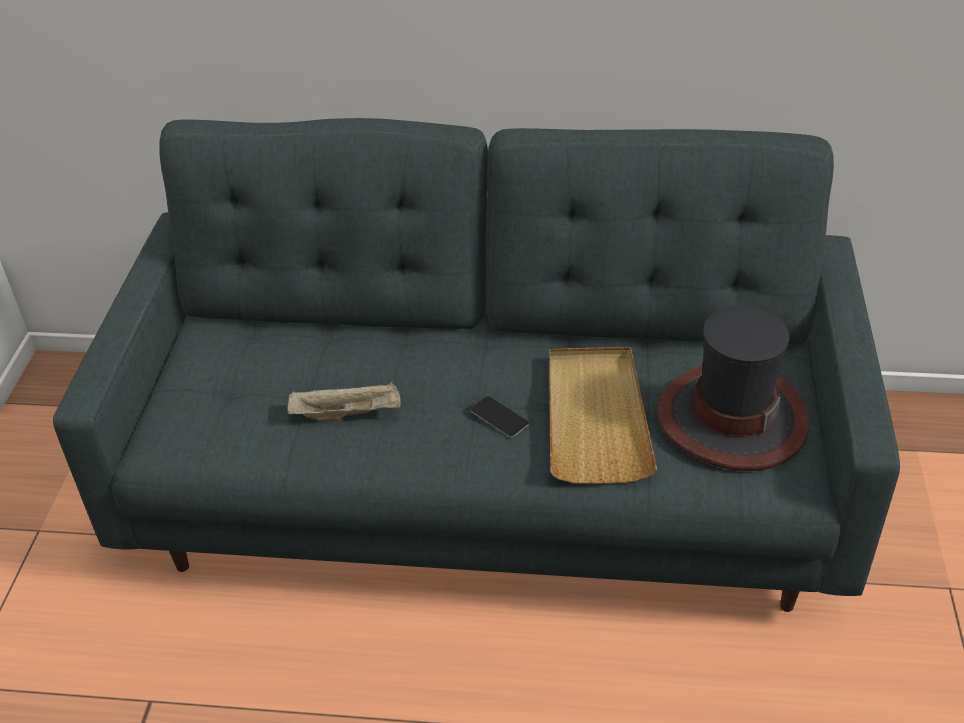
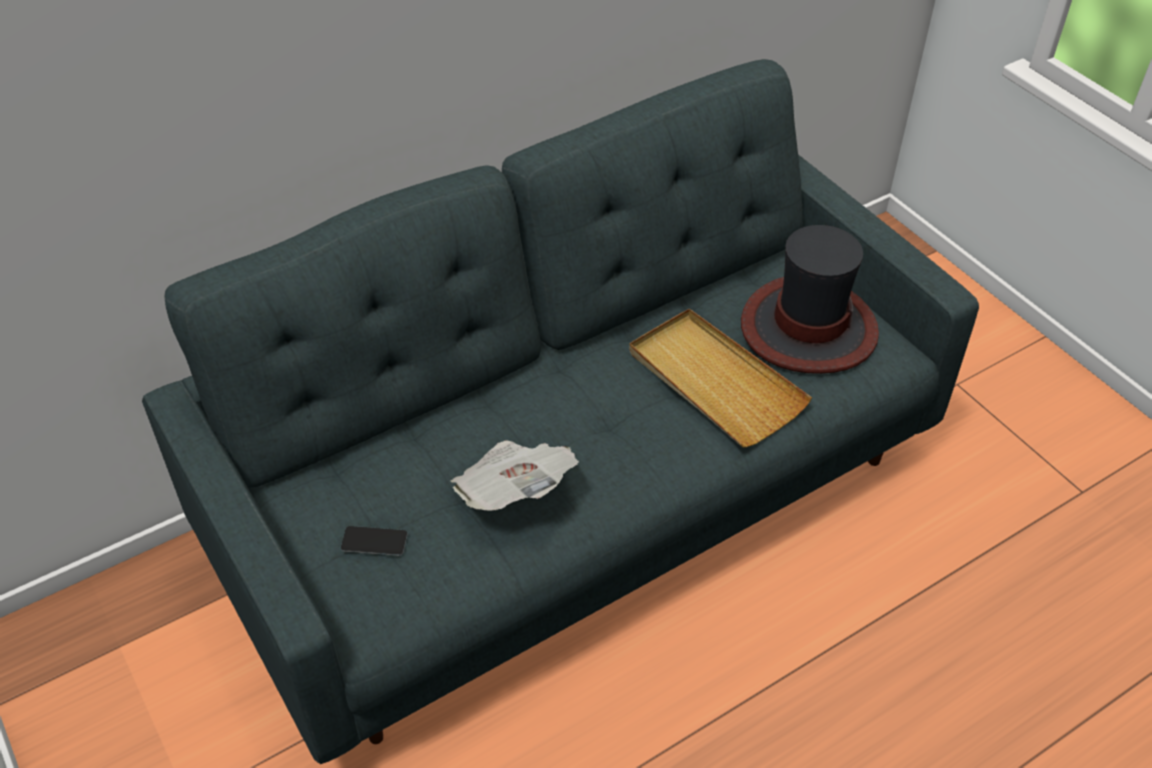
camera: 40 degrees left, 5 degrees up
beige tray [287,381,401,421] -> newspaper [451,440,579,511]
phone [470,396,529,438] -> phone moved to [341,526,408,556]

